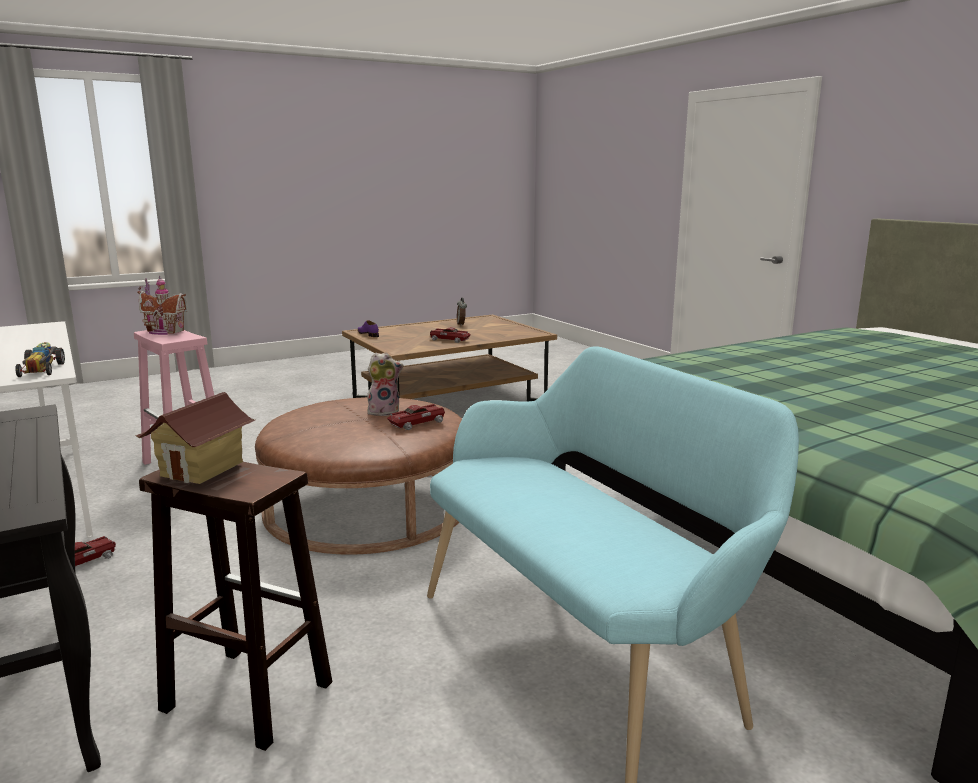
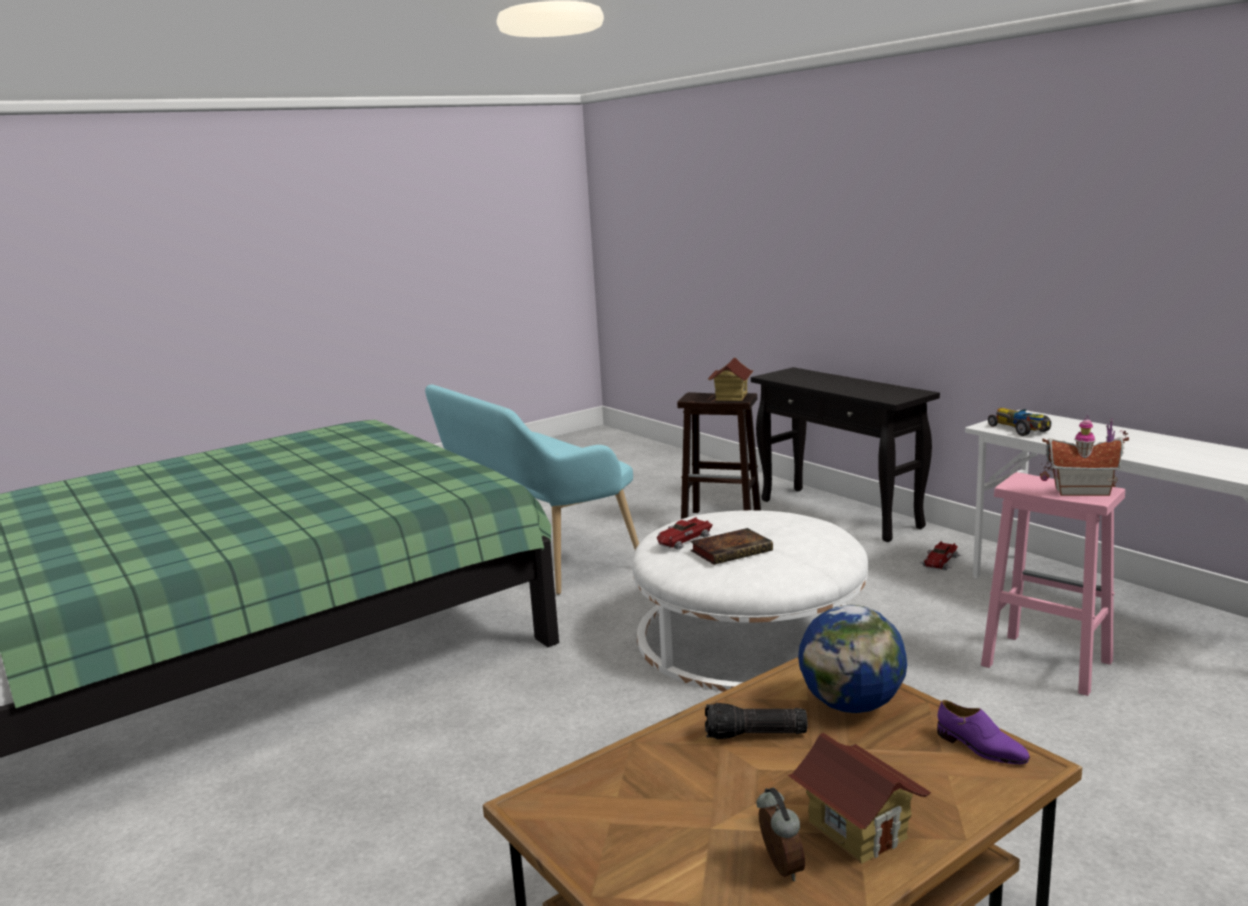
camera: 175 degrees right, 0 degrees up
brown ottoman [255,397,462,555] -> white ottoman [632,510,868,692]
plush toy [367,352,403,416] -> book [690,528,773,565]
toy car [430,327,471,343] -> flashlight [705,703,807,739]
none -> toy house [788,733,931,864]
none -> globe [798,605,907,713]

